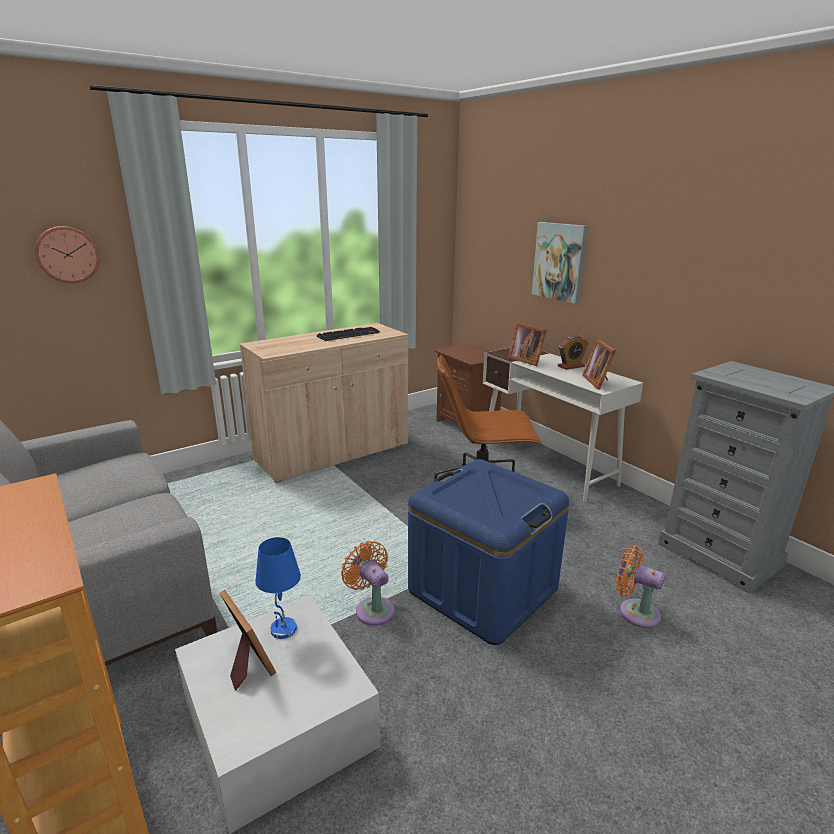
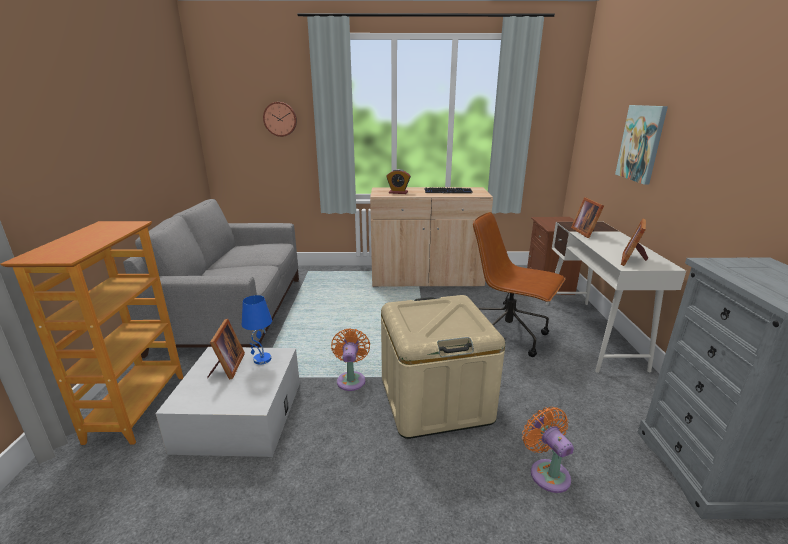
camera: 35 degrees right, 0 degrees up
blue storage box [408,459,569,645] -> beige storage box [381,295,505,439]
alarm clock [558,335,589,370] -> alarm clock moved to [386,169,410,194]

